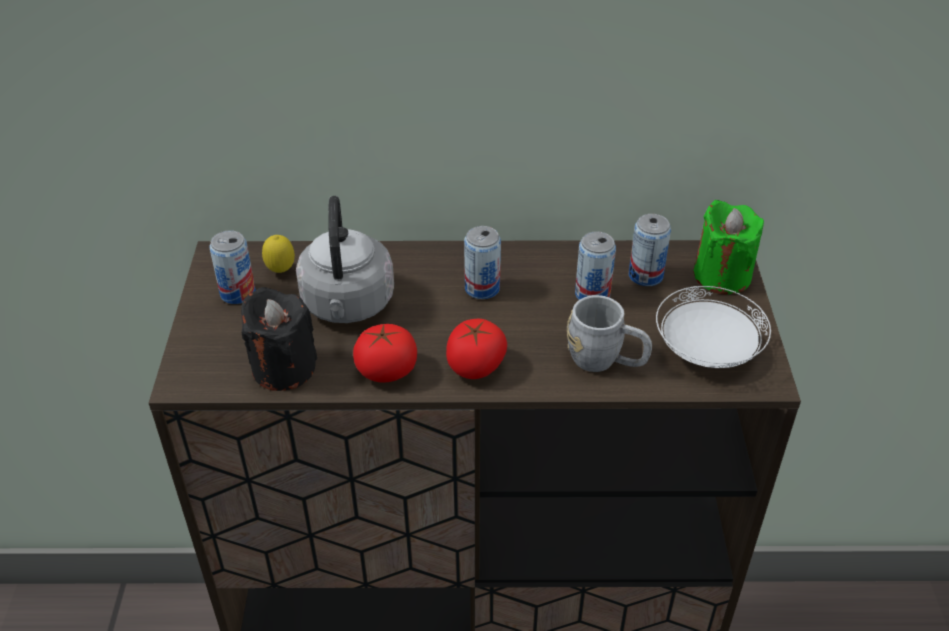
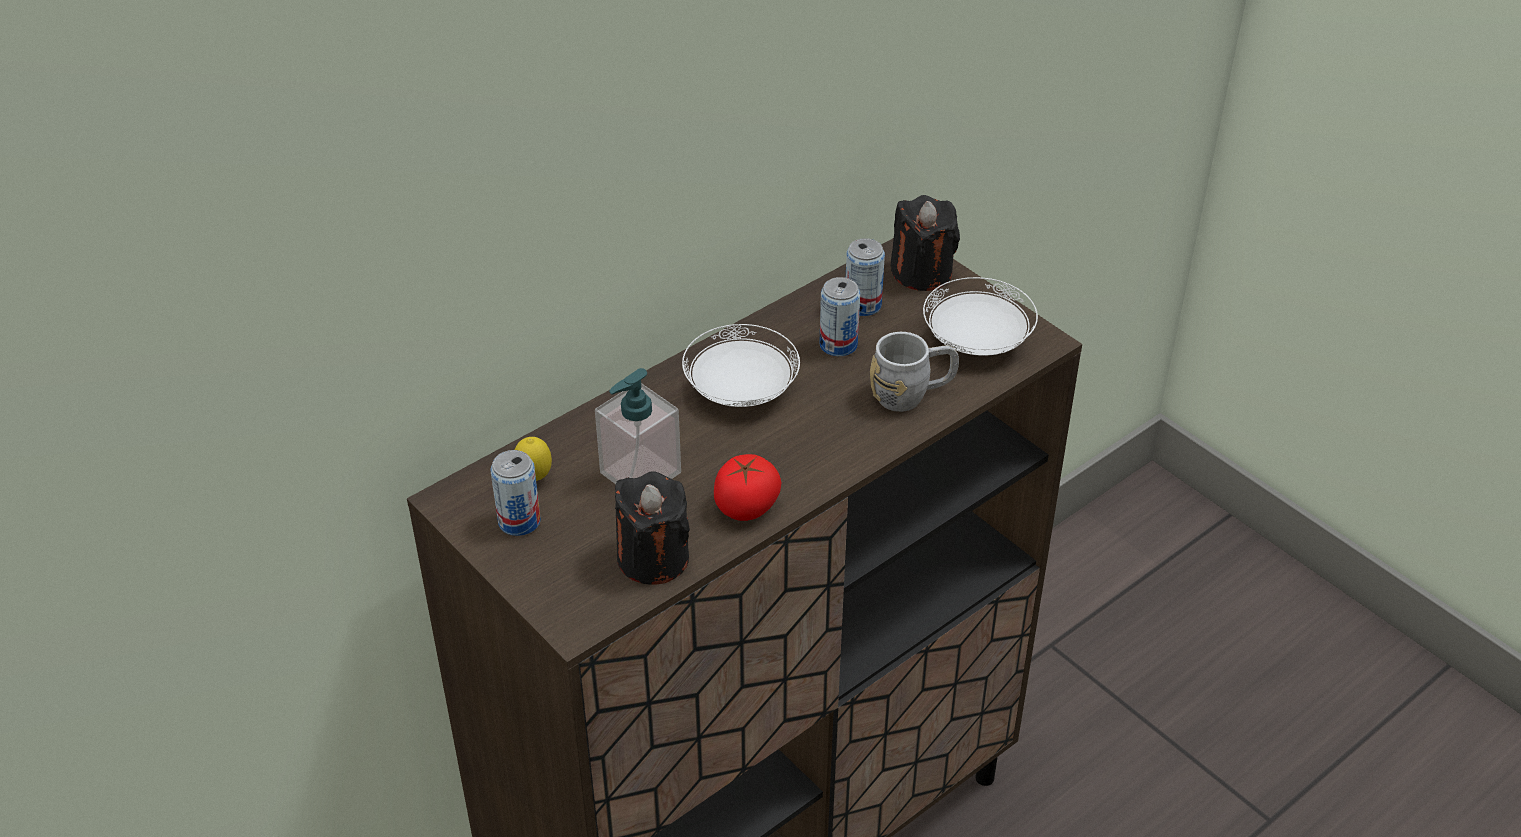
camera: 40 degrees left, 0 degrees up
grey kettle [296,196,394,323] -> soap dispenser [595,368,681,484]
tomato [446,319,507,379] -> none
can [464,226,501,299] -> white plate [682,324,800,407]
green candle [694,200,764,294] -> black candle [890,195,960,291]

